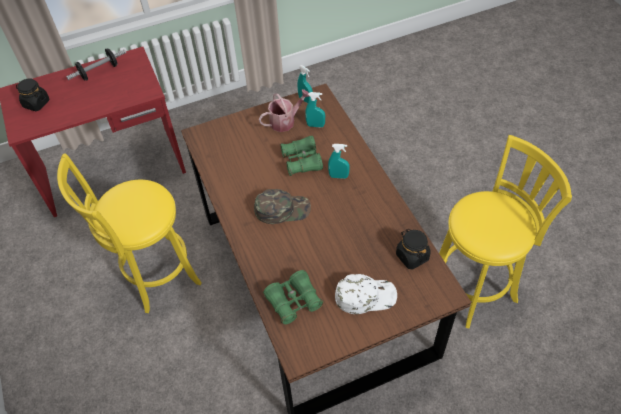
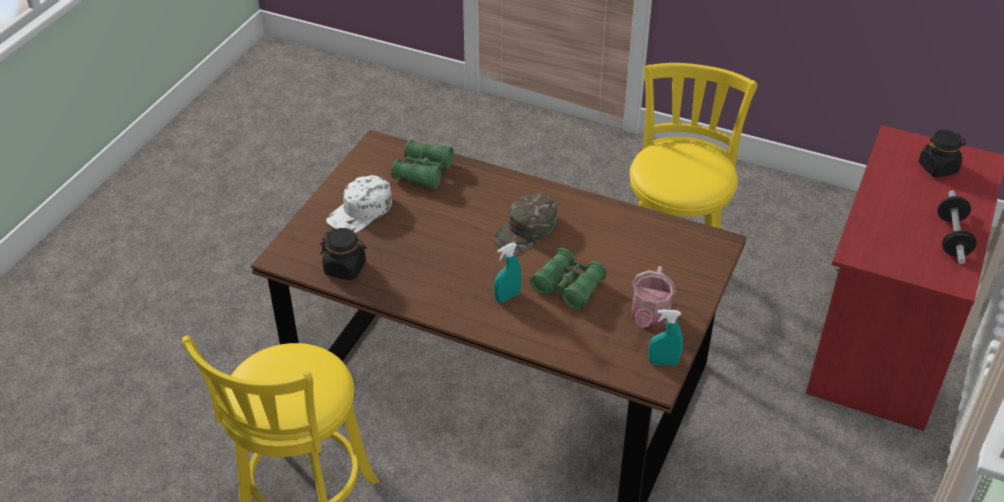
camera: 135 degrees right, 10 degrees down
turquoise spray bottle [305,92,325,127] -> none

